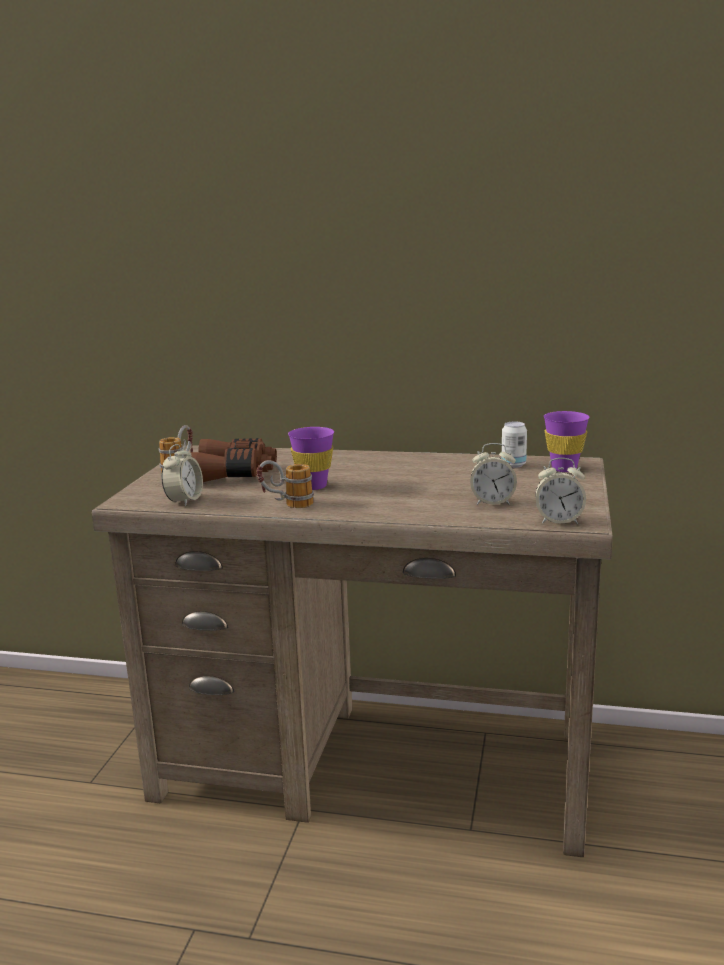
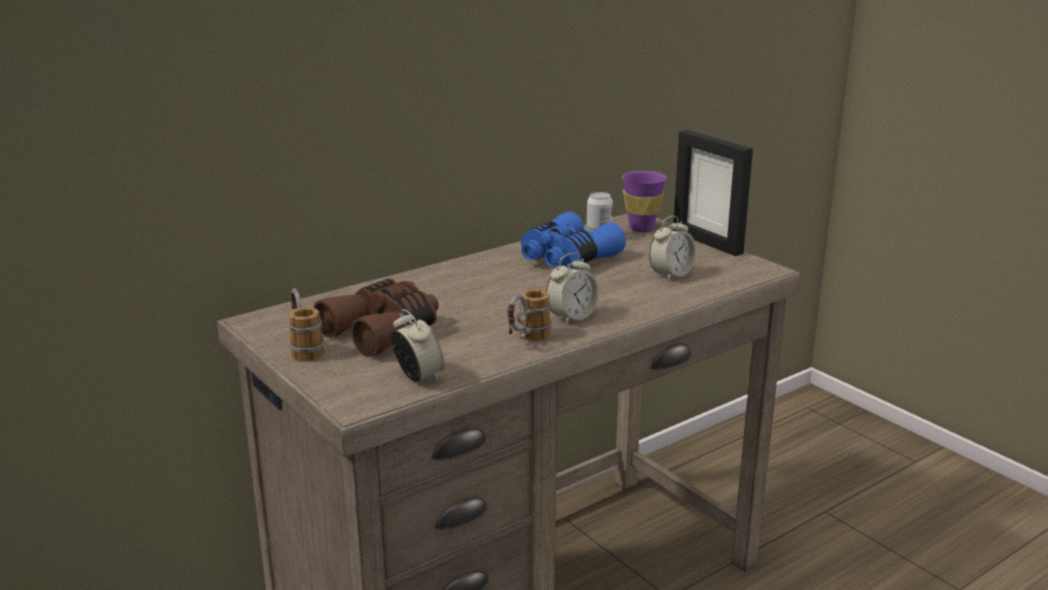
camera: 50 degrees left, 5 degrees up
purple cup [288,427,334,490] -> none
alarm clock [535,458,586,524] -> alarm clock moved to [546,253,599,325]
none -> blue binoculars [521,212,626,268]
none -> picture frame [673,130,753,256]

